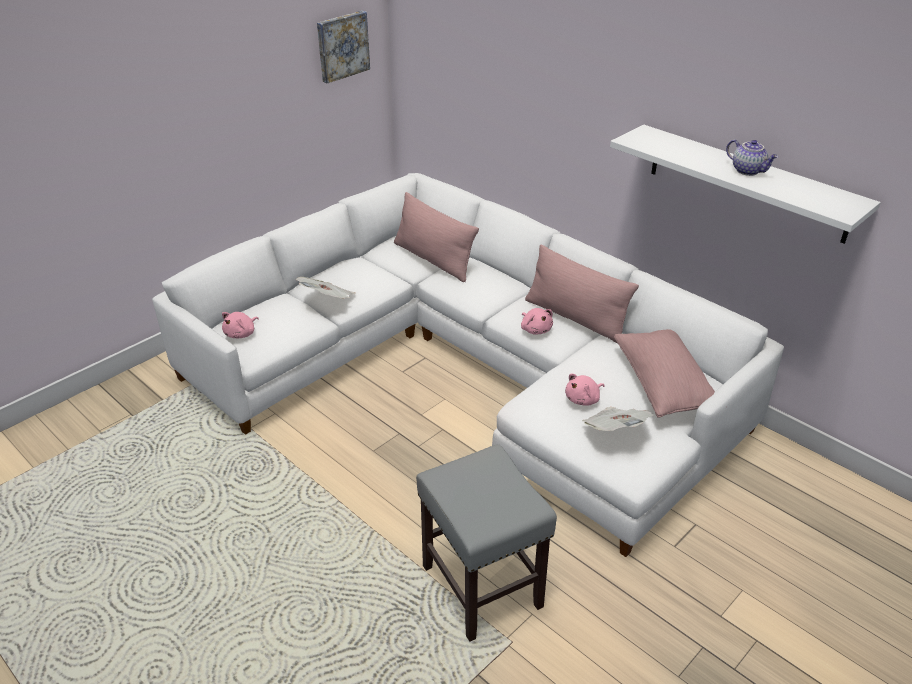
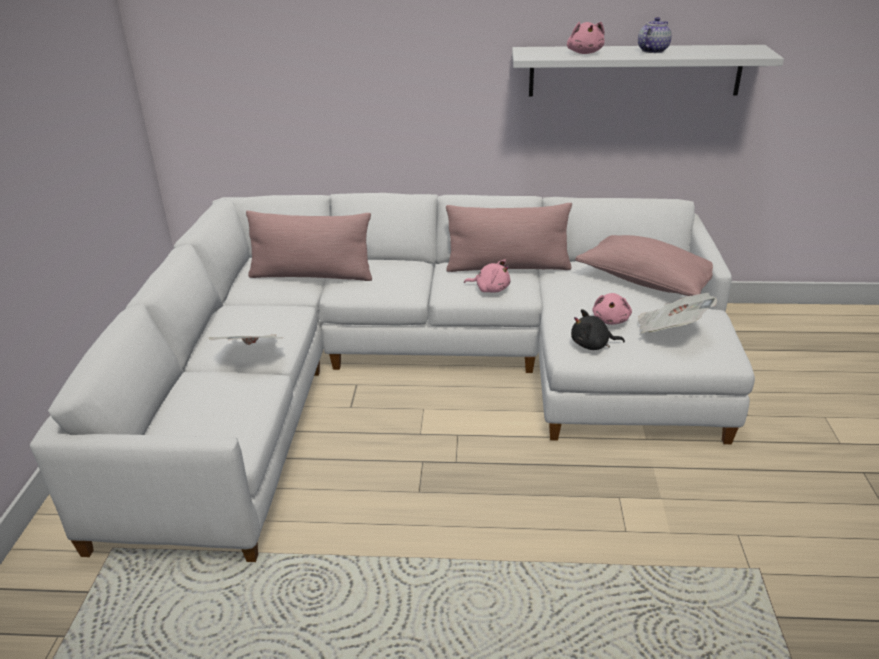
camera: 40 degrees left, 5 degrees down
pink plush toy [222,312,259,338] -> pink plush toy moved to [567,22,605,54]
picture [317,11,370,83] -> none
grey stool [416,444,557,642] -> none
teapot [726,139,778,176] -> teapot turned 60 degrees counterclockwise [638,17,672,53]
none -> black plush toy [571,309,625,350]

